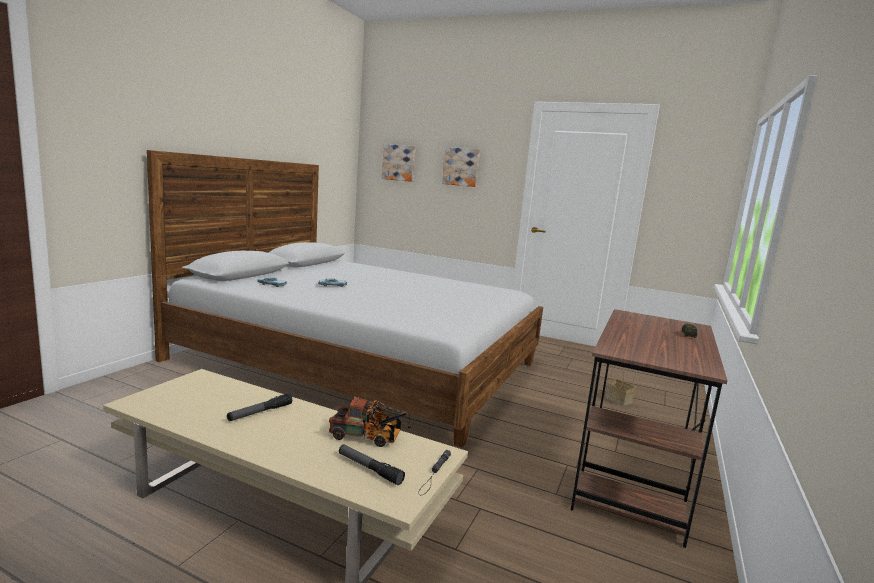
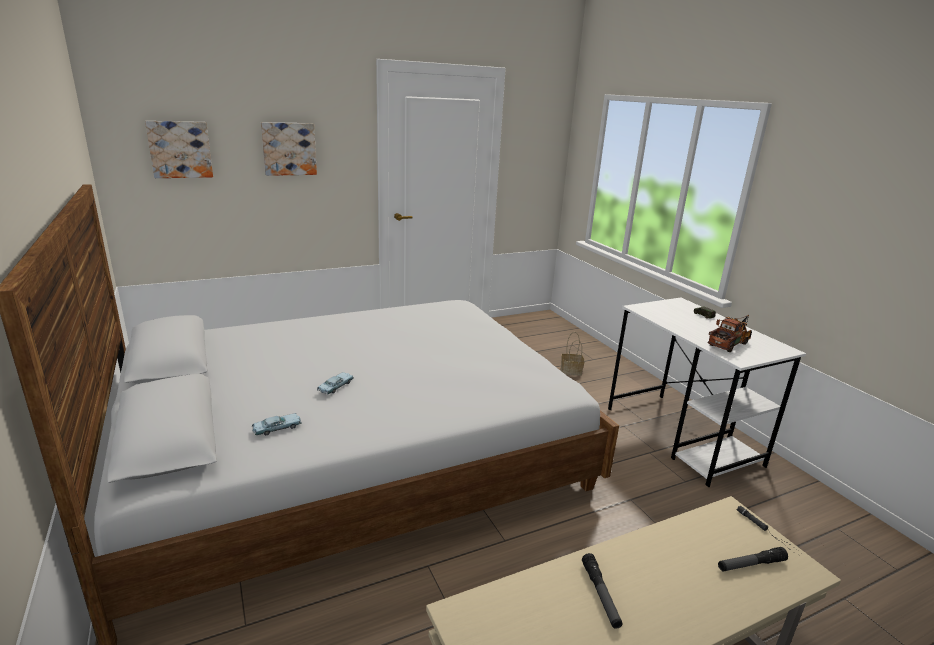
camera: 50 degrees left, 10 degrees up
toy truck [329,397,411,447] -> toy truck moved to [708,315,752,352]
brown desk [571,309,728,548] -> white desk [608,298,806,487]

